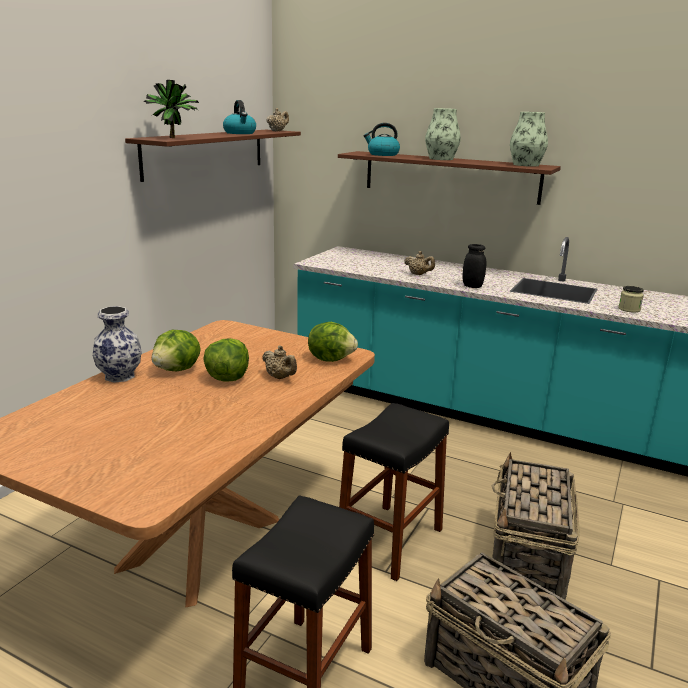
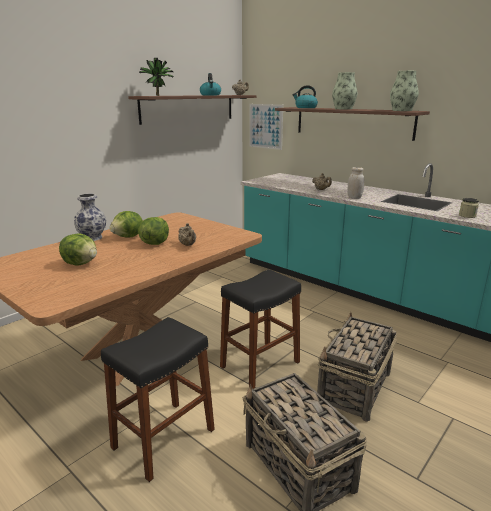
camera: 15 degrees right, 0 degrees up
lettuce [308,322,358,362] -> lettuce moved to [59,234,97,266]
black jar [463,244,486,288] -> white jar [347,167,365,199]
none -> picture [249,104,283,150]

